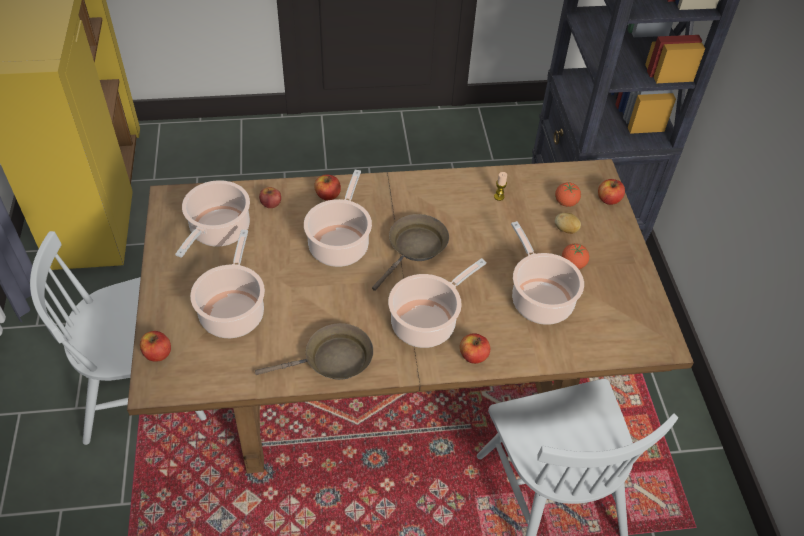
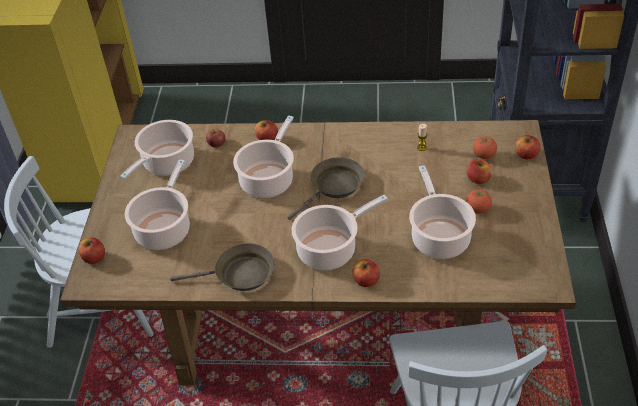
camera: 15 degrees right, 5 degrees down
potato [555,213,581,234] -> apple [467,159,492,184]

